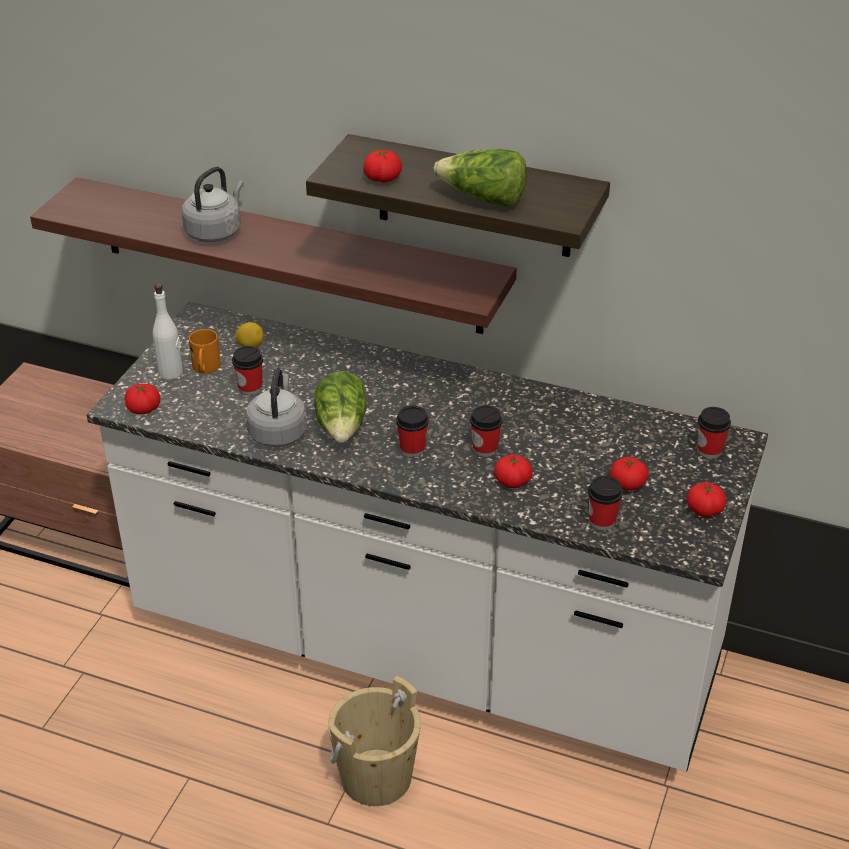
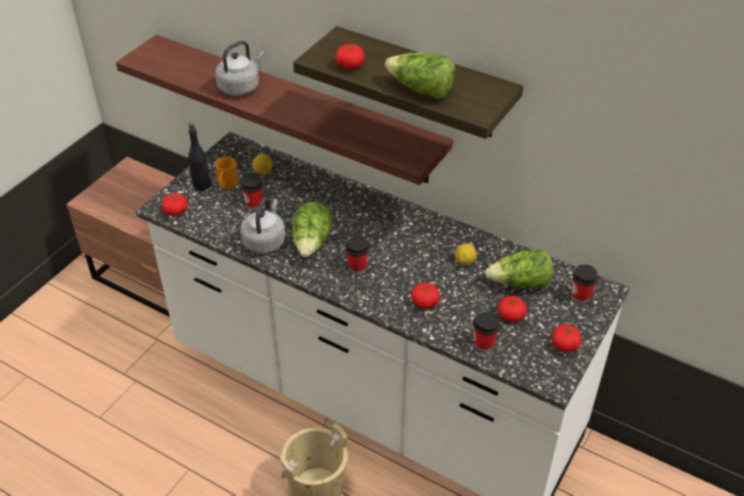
camera: 10 degrees right, 5 degrees up
white bottle [153,283,183,380] -> black bottle [188,123,211,191]
cup [470,405,503,457] -> none
none -> lemon [455,244,477,265]
none -> lettuce [485,249,553,289]

